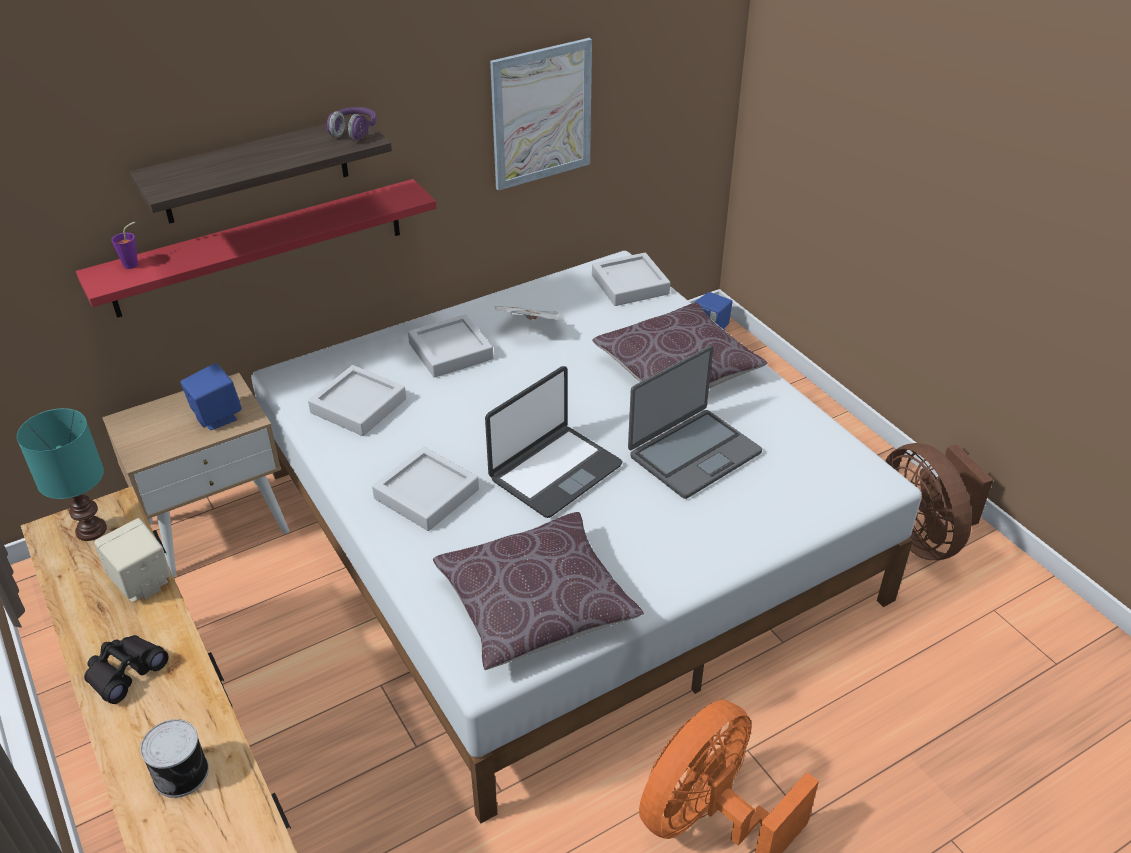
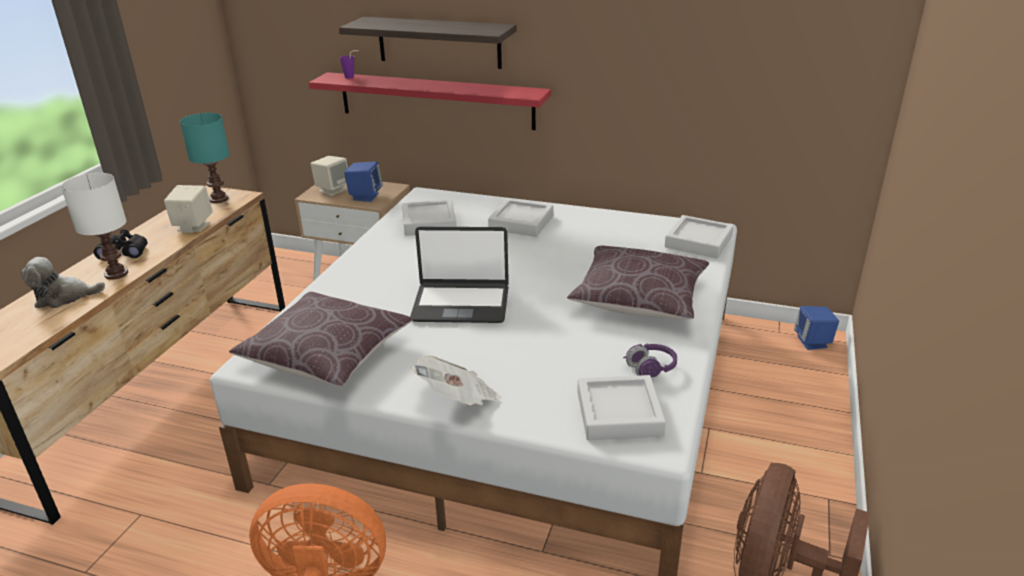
camera: 50 degrees right, 10 degrees down
can [140,719,209,798] -> plush toy [21,257,105,308]
purple headphones [326,107,376,141] -> purple headphones moved to [623,344,677,378]
grey tray [372,447,479,531] -> grey tray moved to [577,375,666,440]
picture [490,38,592,191] -> none
newspaper [494,306,563,320] -> newspaper moved to [411,356,501,406]
laptop [628,346,762,499] -> none
none -> white table lamp [61,173,128,280]
none -> beige speaker [310,156,348,196]

